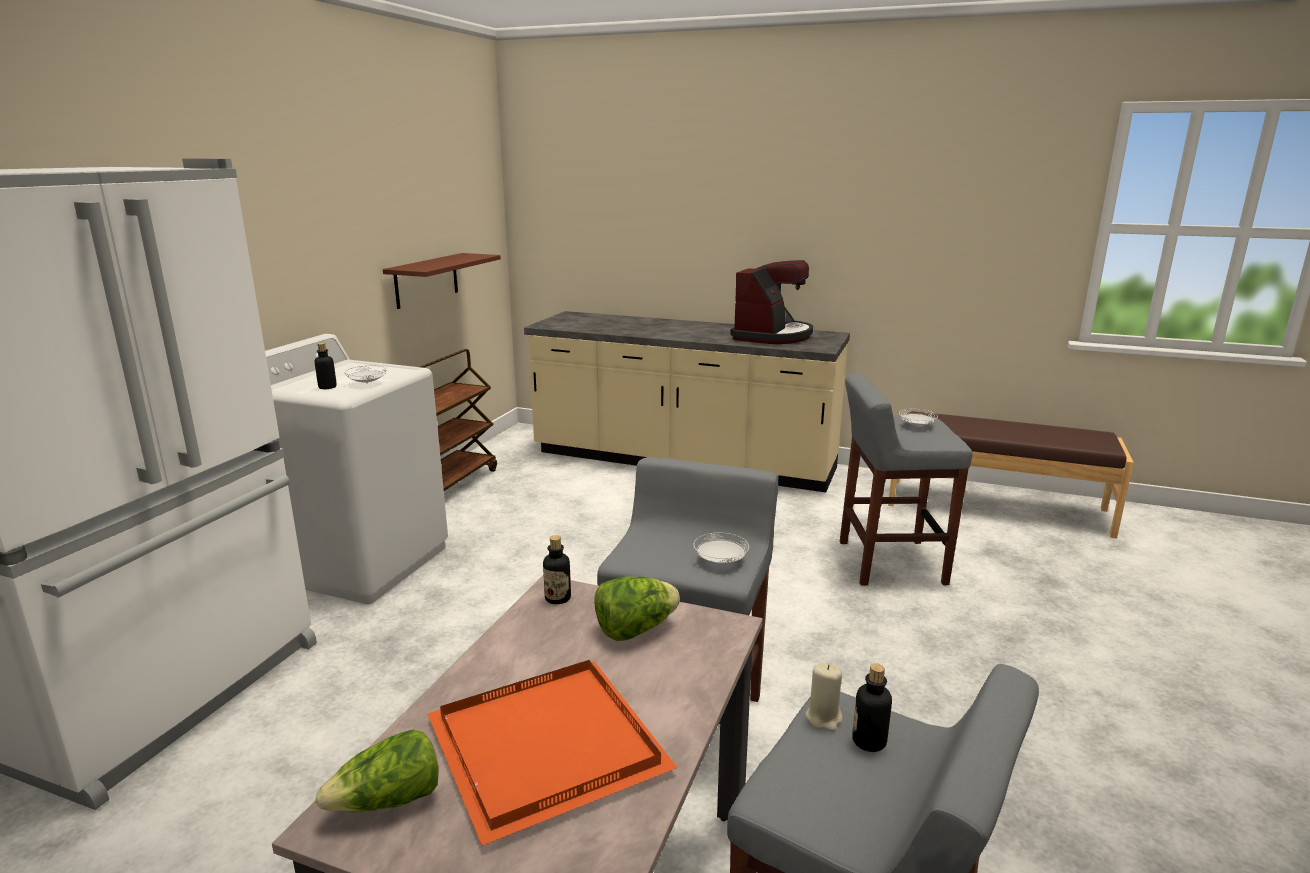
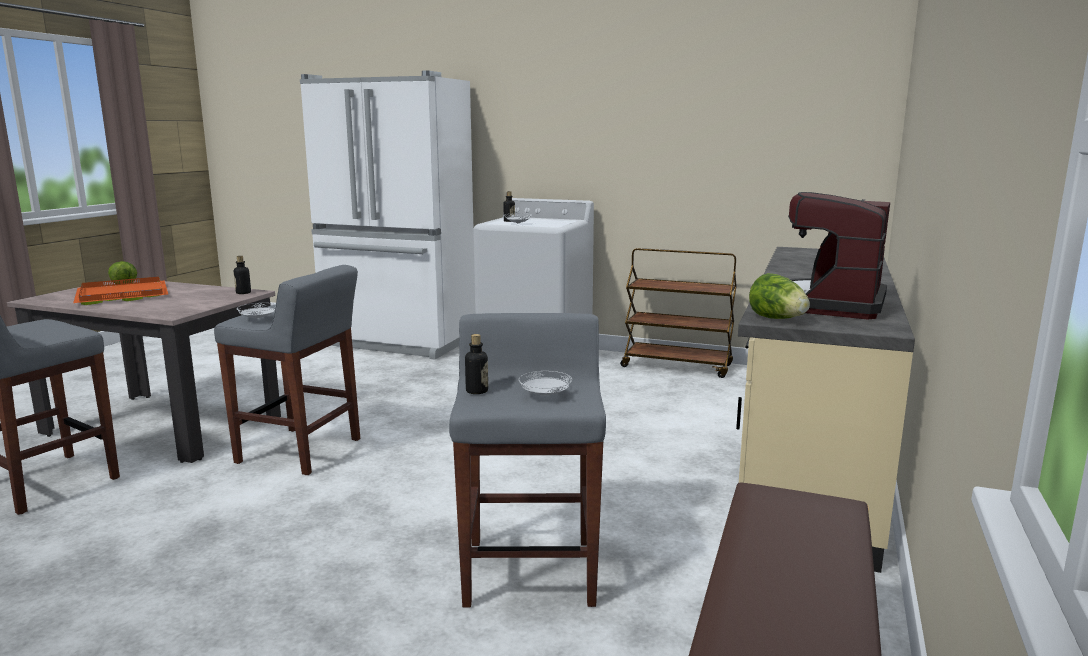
camera: 90 degrees right, 5 degrees down
brown shelf [383,253,501,309] -> none
lettuce [594,576,680,641] -> lettuce moved to [749,273,810,319]
coffee machine [730,260,813,344] -> coffee machine turned 90 degrees clockwise [788,192,890,319]
beige candle [806,662,843,731] -> none
bottle [852,663,892,752] -> bottle moved to [465,334,488,394]

